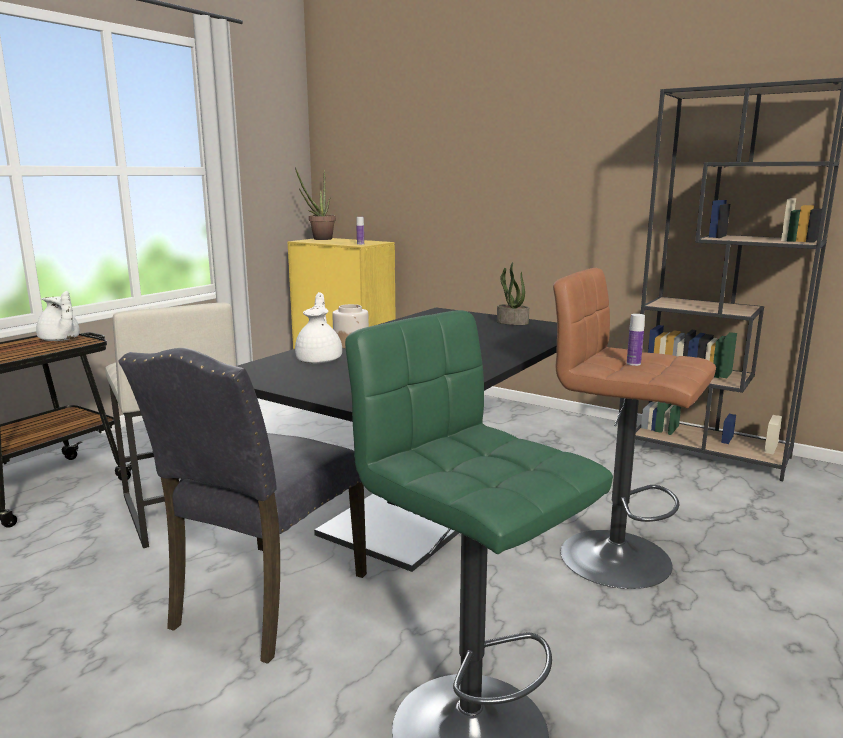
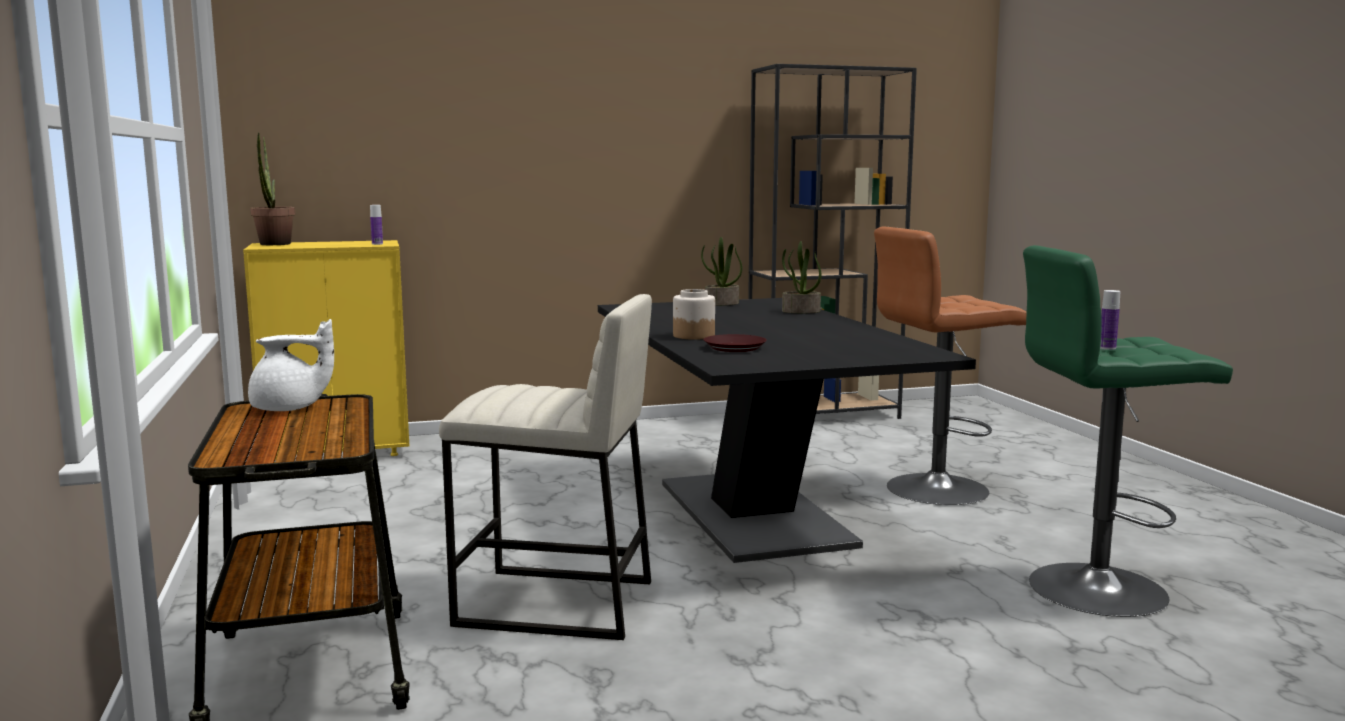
camera: 50 degrees left, 5 degrees down
grey chair [118,348,367,664] -> none
white teapot [295,292,342,363] -> brown plate [703,334,767,352]
bottle [627,314,645,366] -> bottle moved to [1100,290,1121,350]
none -> potted plant [782,241,822,313]

